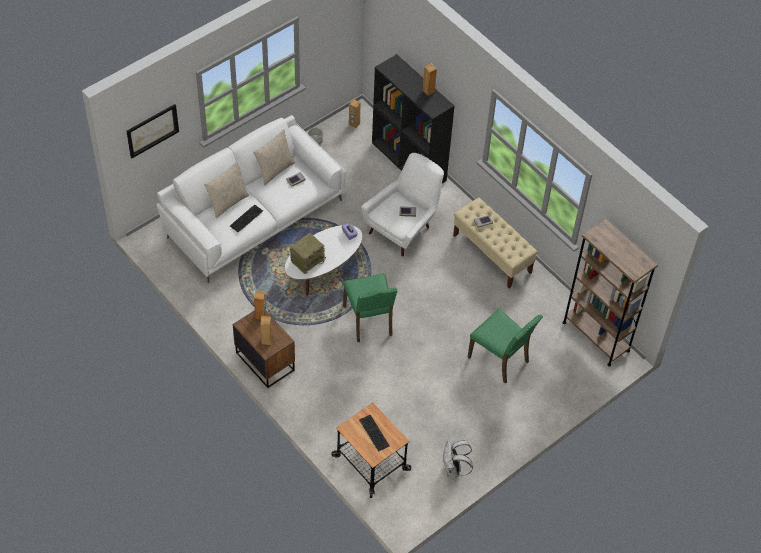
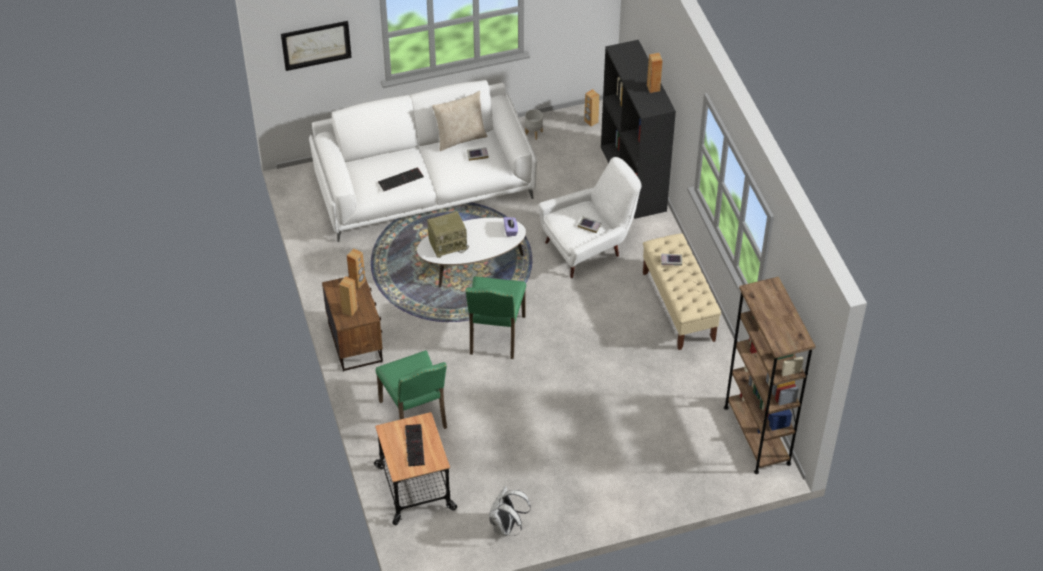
camera: 25 degrees right, 5 degrees down
beige pillow [204,161,249,218] -> none
green chair [467,309,543,384] -> green chair moved to [376,350,447,429]

